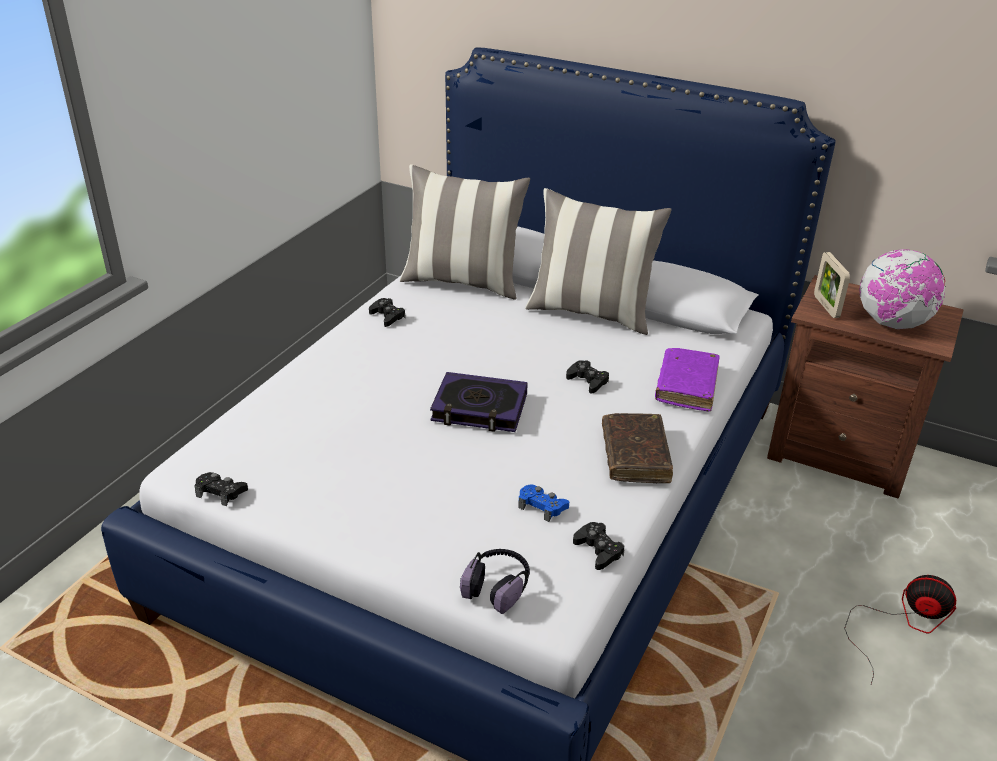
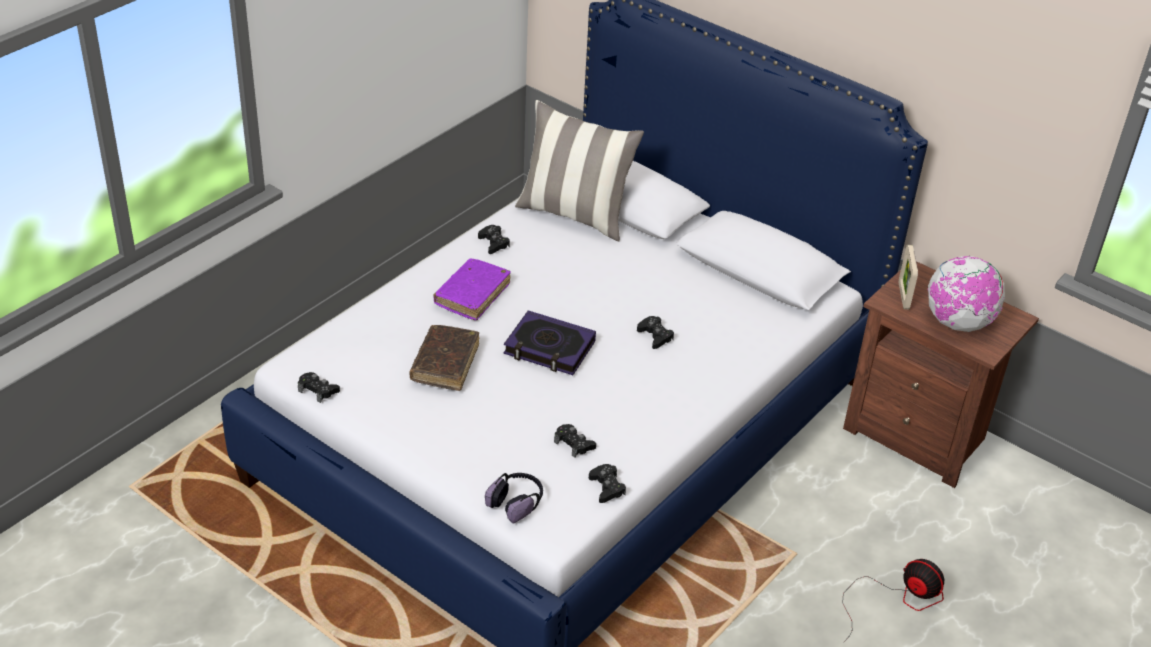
camera: 10 degrees right, 5 degrees up
blue game controller [518,484,569,522] -> black game controller [554,424,596,458]
pillow [525,188,672,335] -> none
brown book [602,413,673,483] -> brown book moved to [409,325,479,391]
purple book [655,348,719,411] -> purple book moved to [434,258,511,320]

